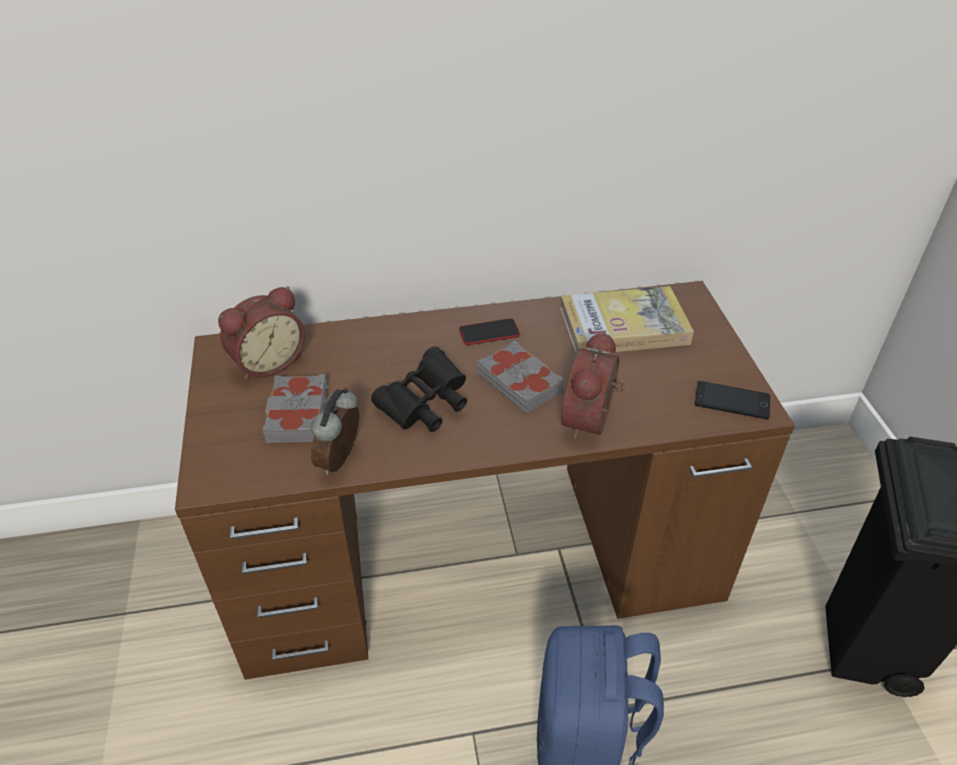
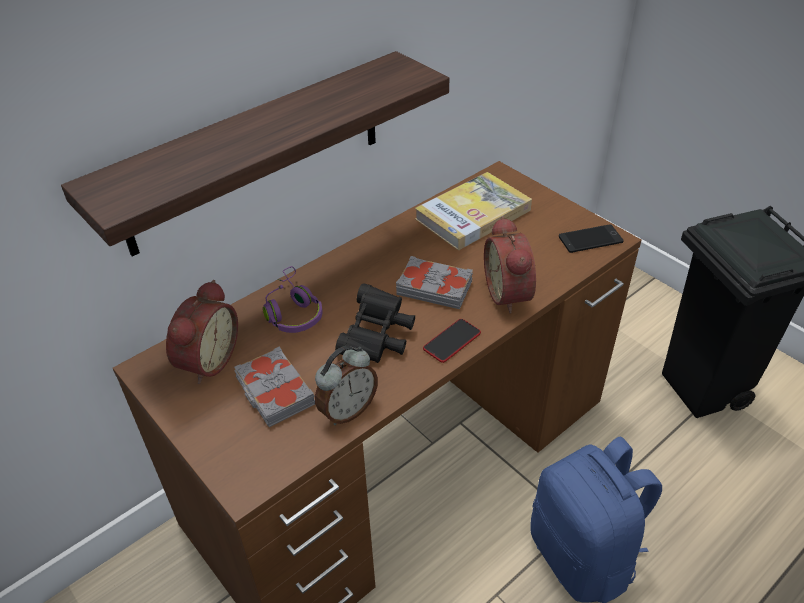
camera: 30 degrees left, 0 degrees up
alarm clock [311,388,359,475] -> alarm clock turned 120 degrees counterclockwise [315,346,378,425]
phone [459,318,520,345] -> phone moved to [423,319,481,363]
none -> shelf [61,51,449,256]
none -> purple headphones [263,266,323,333]

